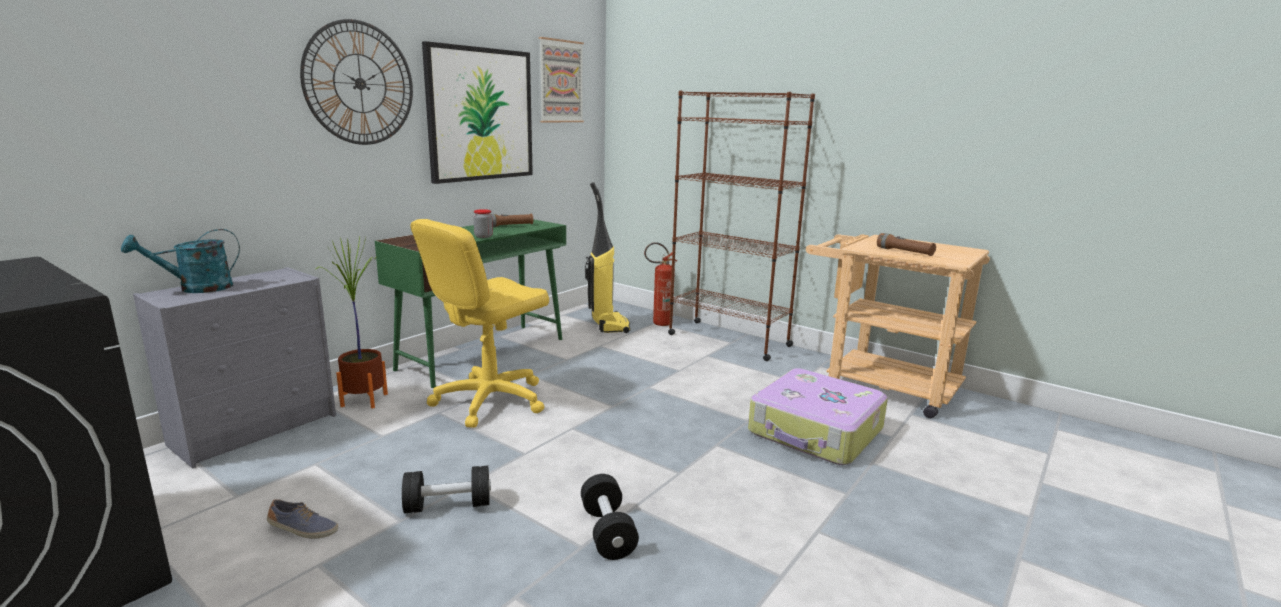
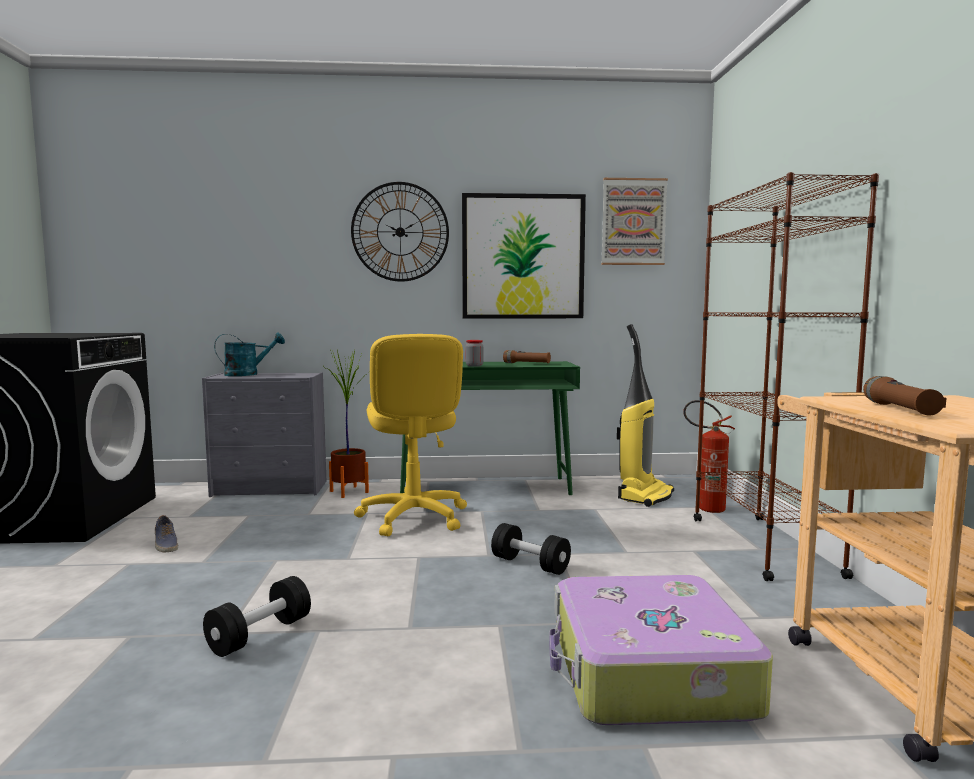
camera: 50 degrees right, 10 degrees down
turquoise watering can [121,229,240,293] -> turquoise watering can turned 135 degrees clockwise [214,333,285,376]
black dumbbell [402,466,491,513] -> black dumbbell moved to [491,523,571,575]
yellow office chair [410,219,549,428] -> yellow office chair turned 105 degrees counterclockwise [354,334,467,536]

